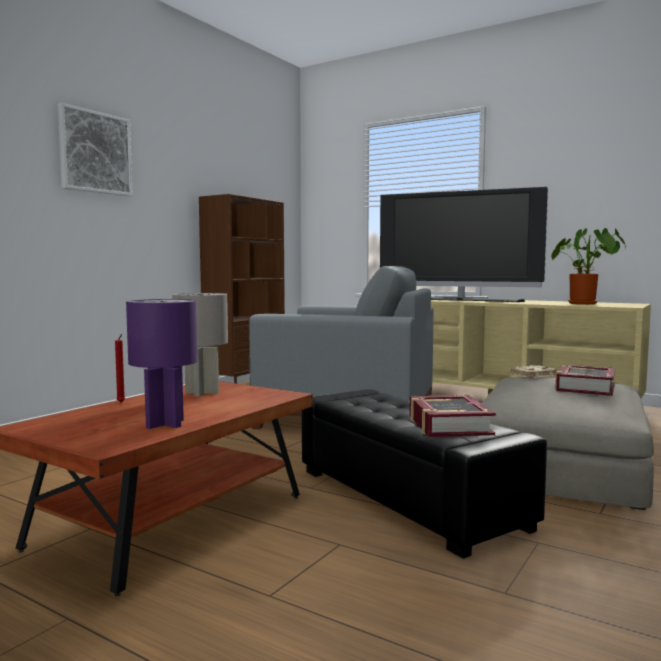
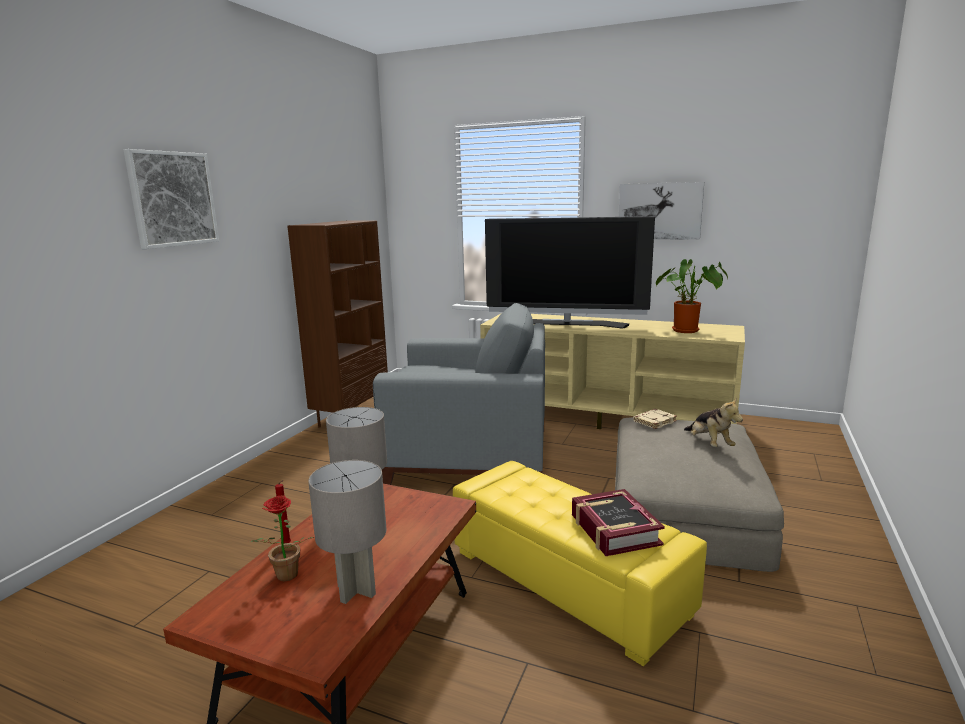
camera: 10 degrees left, 10 degrees up
purple table lamp [126,299,197,429] -> grey table lamp [308,460,386,604]
black ottoman [302,389,547,558] -> yellow ottoman [453,461,707,667]
book [556,365,615,396] -> plush toy [684,397,743,447]
none -> potted plant [249,496,314,581]
none -> picture [619,182,704,240]

